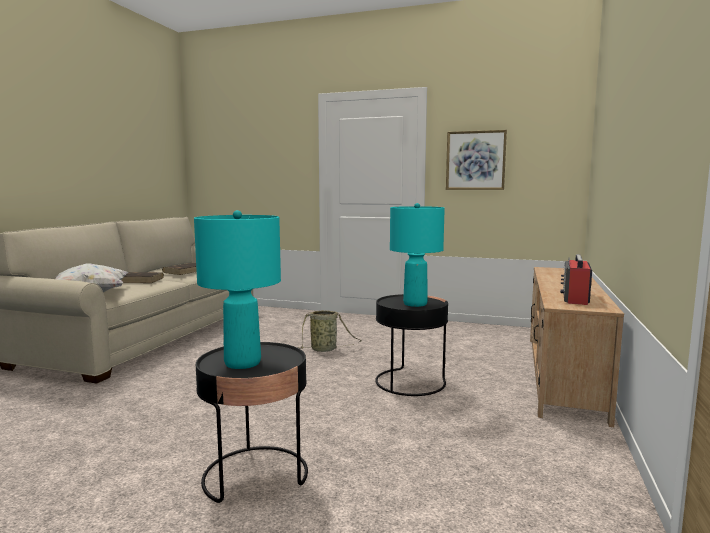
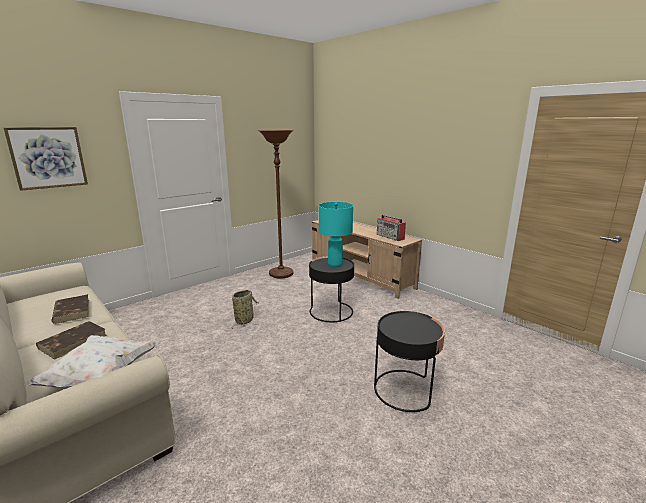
camera: 60 degrees left, 10 degrees up
turquoise table lamp [194,210,281,369] -> none
picture [446,130,507,190] -> picture moved to [4,127,88,191]
none -> brown floor lamp [258,130,294,279]

